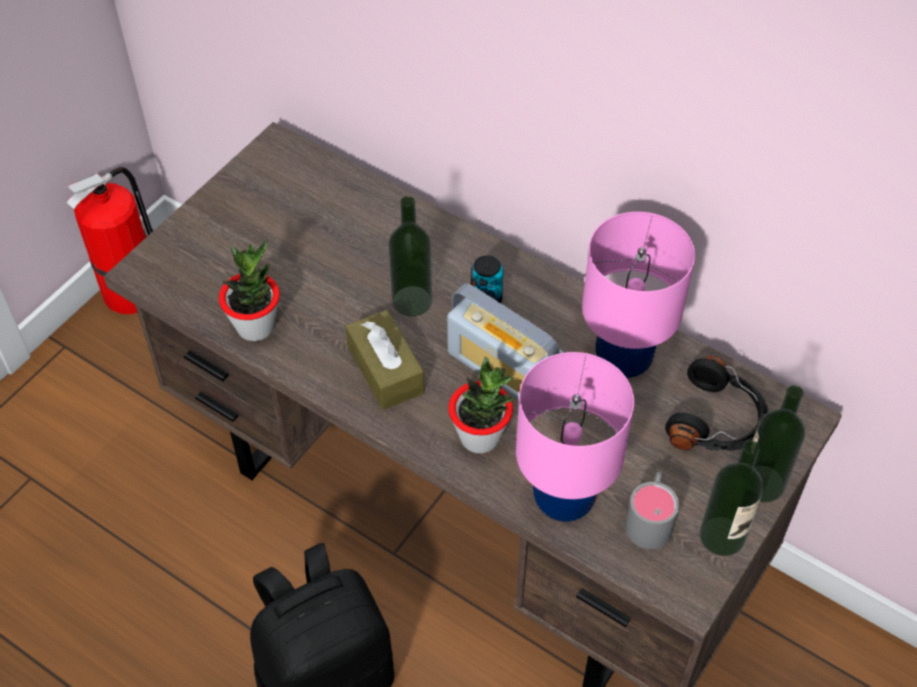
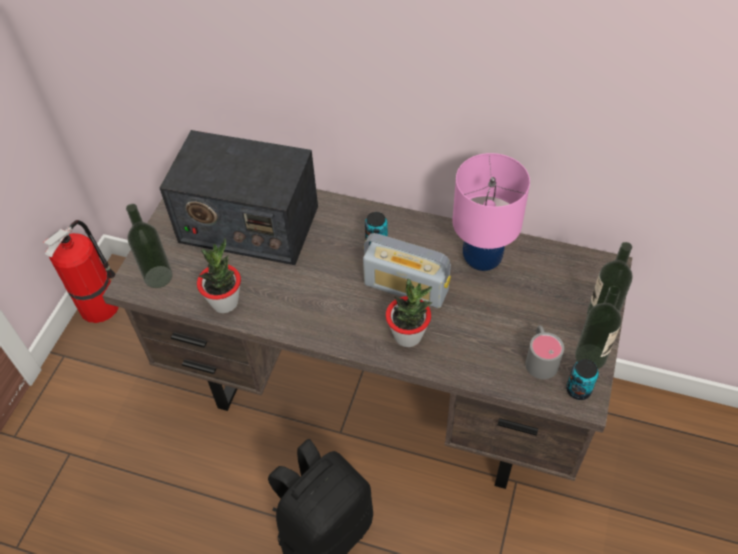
camera: 15 degrees left, 0 degrees up
brown tissue box [346,310,425,410] -> none
bottle [388,196,432,317] -> bottle moved to [126,204,172,288]
pink table lamp [516,352,634,522] -> none
black headphones [665,355,768,451] -> none
none -> radio [159,130,318,265]
none -> can [566,359,599,400]

